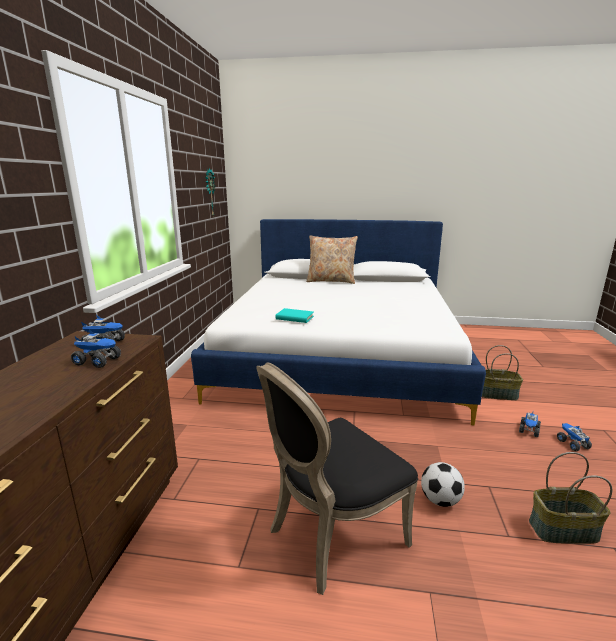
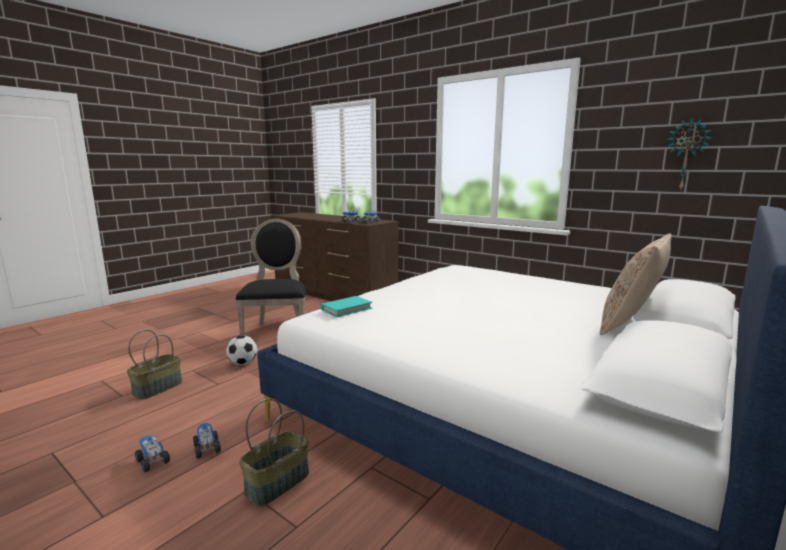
camera: 120 degrees right, 5 degrees down
turquoise book [275,308,314,323] -> turquoise book moved to [321,296,372,317]
toy truck [557,423,592,451] -> toy truck turned 150 degrees counterclockwise [135,435,170,472]

